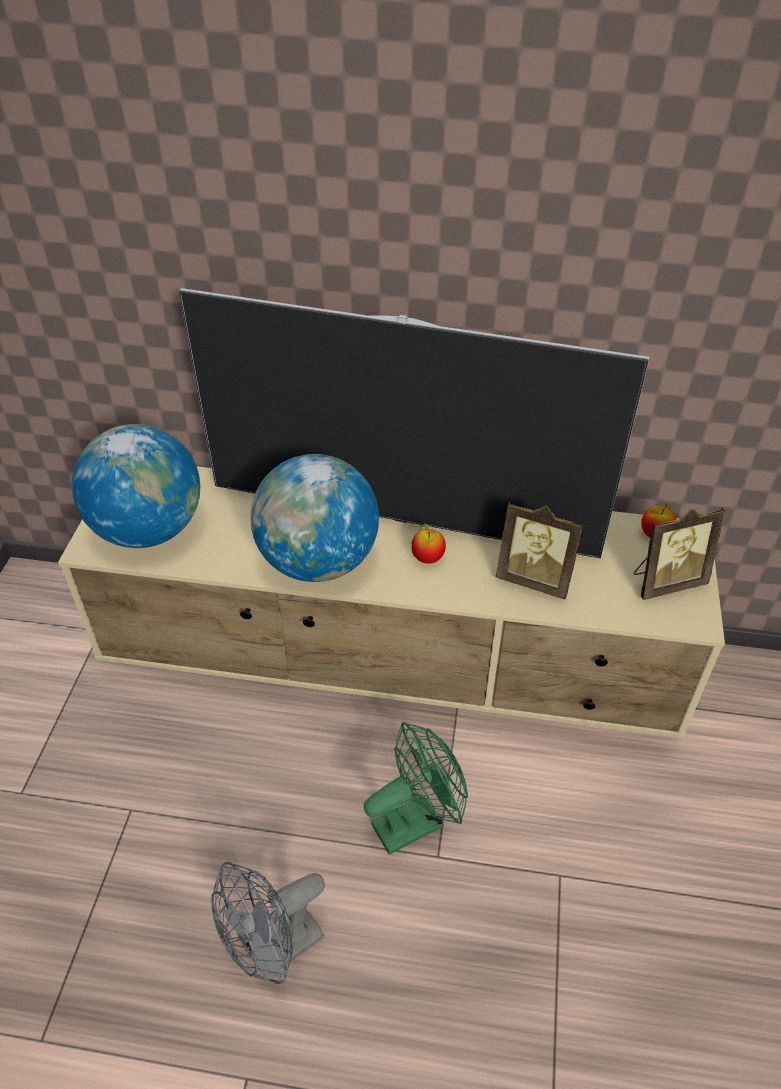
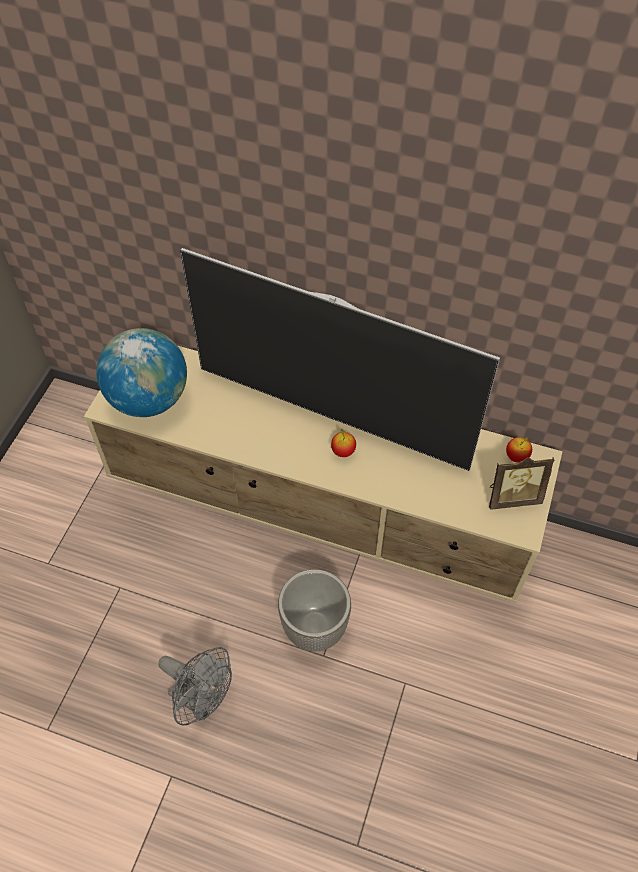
camera: 10 degrees right, 10 degrees up
grey fan [211,862,325,984] -> grey fan turned 120 degrees counterclockwise [158,647,232,725]
globe [250,454,379,582] -> none
green fan [364,722,468,855] -> planter [278,569,351,652]
picture frame [496,502,584,599] -> none

